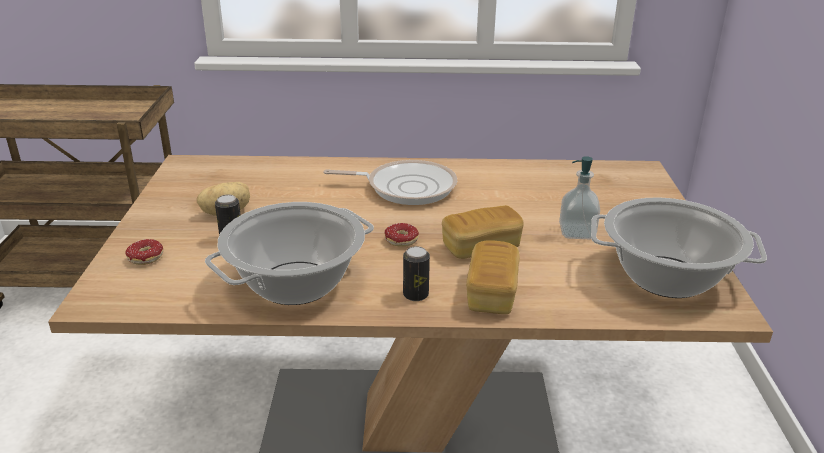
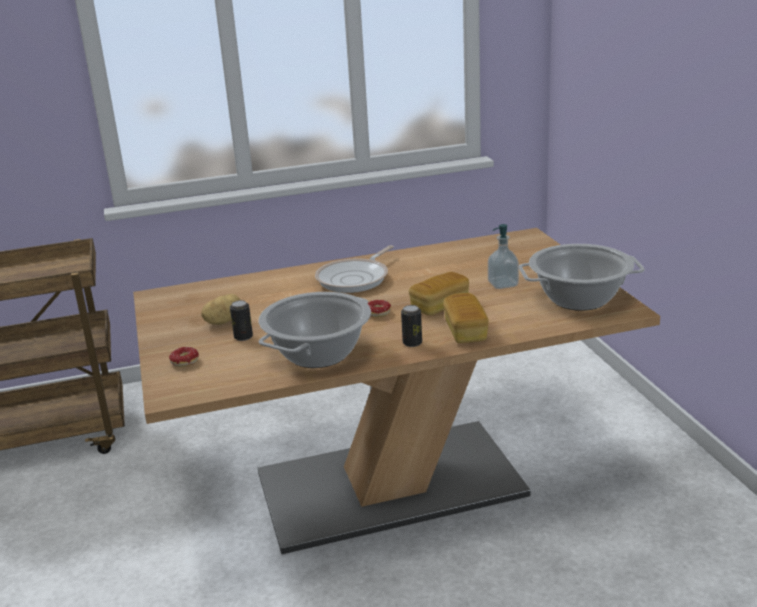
camera: 15 degrees left, 5 degrees down
frying pan [323,160,457,205] -> frying pan turned 135 degrees clockwise [315,245,394,293]

